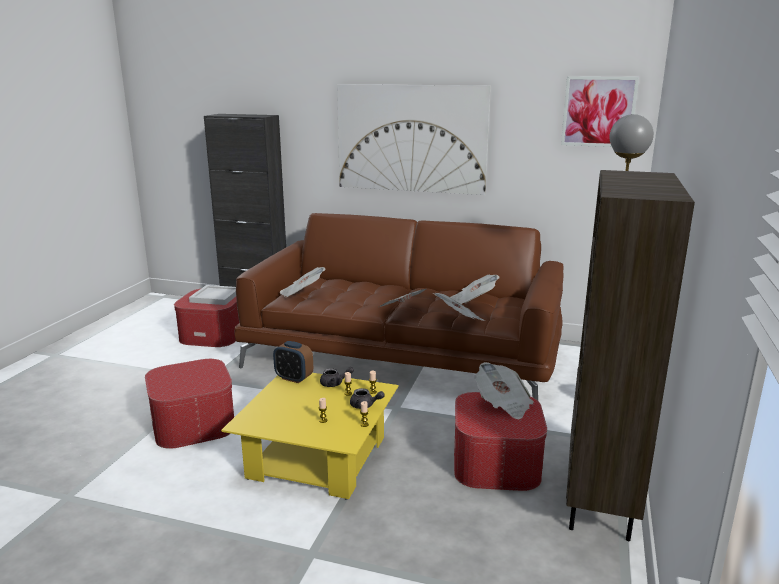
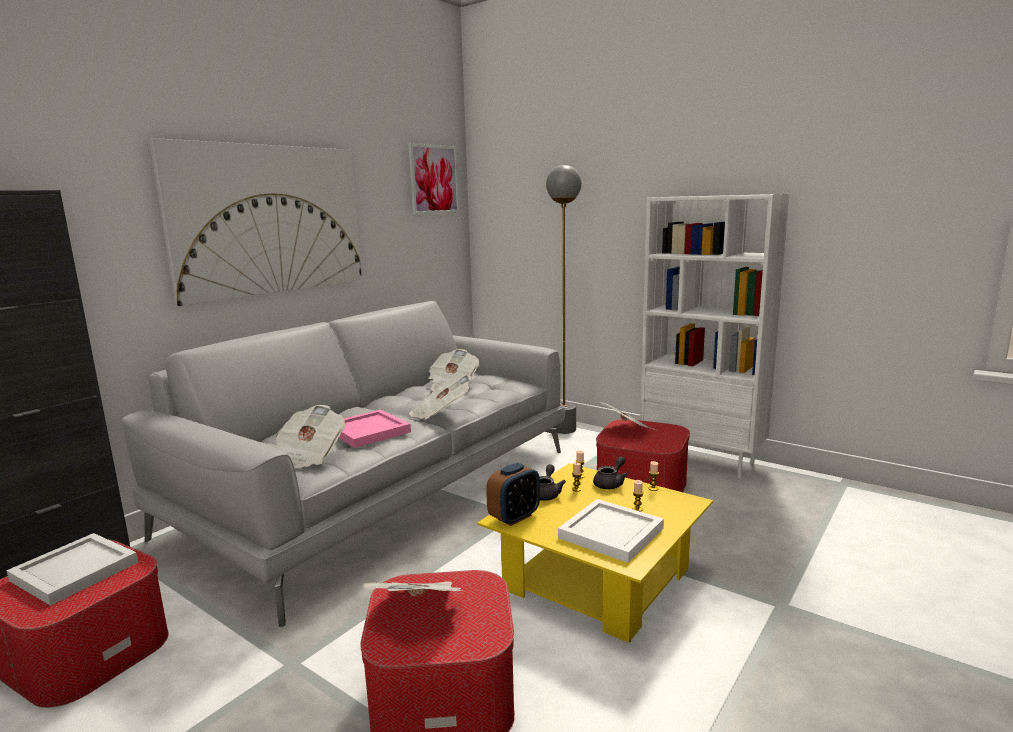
camera: 70 degrees left, 5 degrees down
brown sofa [235,213,563,400] -> grey sofa [122,301,565,627]
newspaper [433,293,485,321] -> newspaper moved to [363,581,462,597]
brown bookcase [566,170,695,541] -> white bookcase [640,194,789,478]
none -> pink tray [339,409,411,448]
none -> white tray [558,499,664,563]

